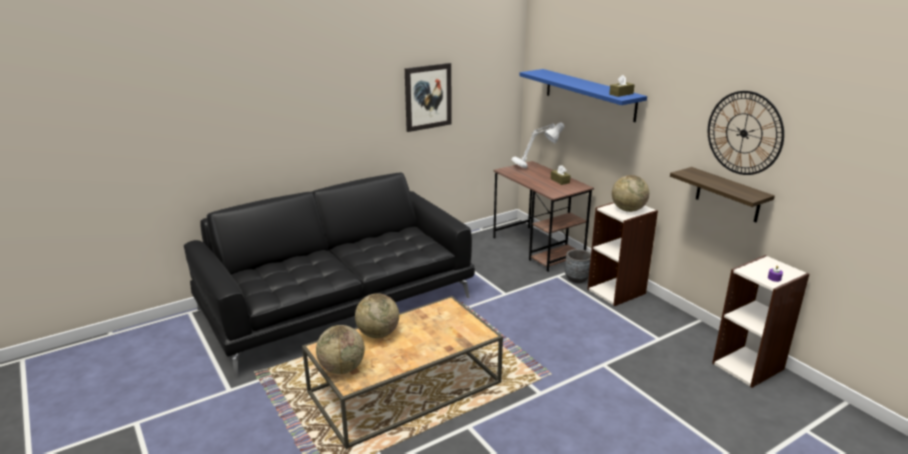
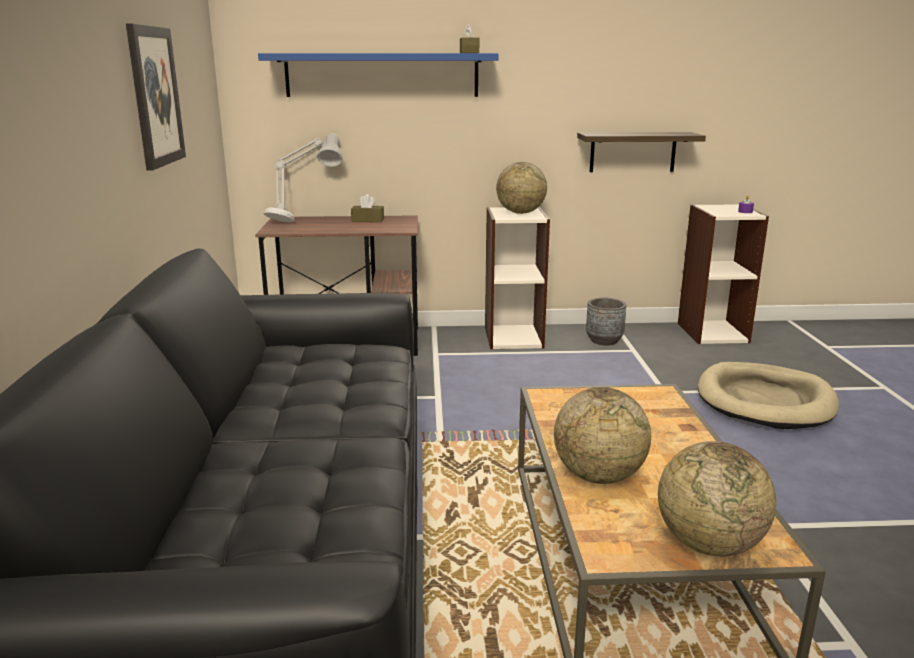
camera: 60 degrees left, 5 degrees down
grey planter [565,249,591,283] -> grey planter moved to [586,297,626,345]
wall clock [708,91,784,175] -> none
none -> beige dog bed [698,362,839,429]

